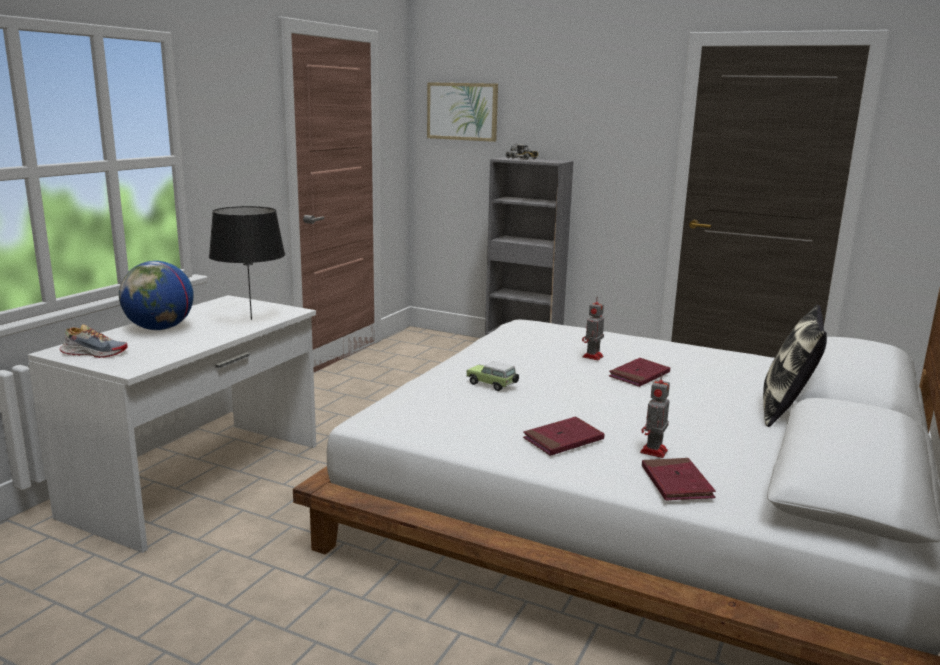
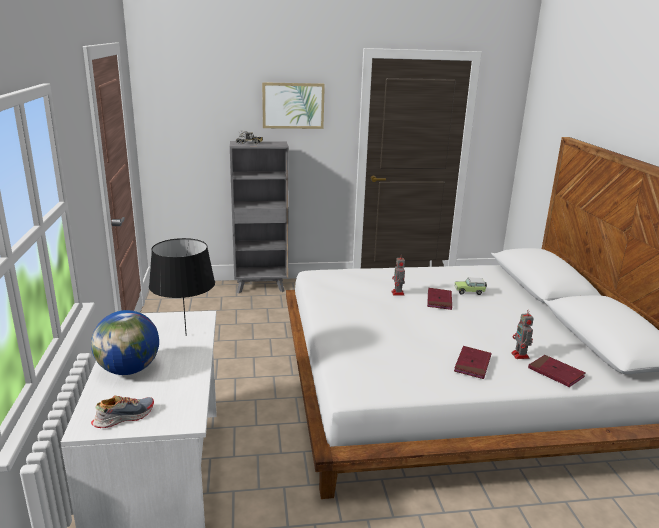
camera: 35 degrees left, 5 degrees up
picture [427,82,498,142] -> picture moved to [262,82,325,129]
toy car [467,361,519,391] -> toy car moved to [455,278,487,295]
pillow [763,305,827,427] -> none

